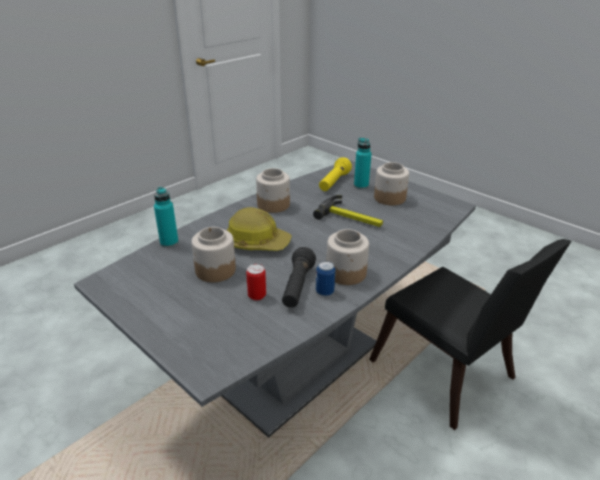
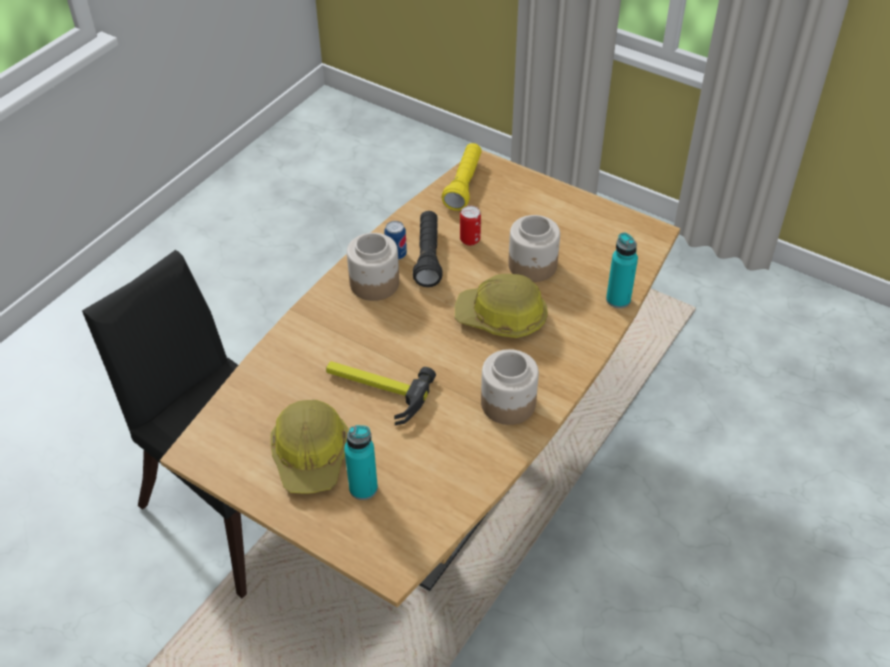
camera: 170 degrees right, 15 degrees up
grey dining table [74,160,476,438] -> brown dining table [160,150,680,607]
yellow flashlight [319,157,352,191] -> yellow flashlight moved to [442,143,482,211]
jar [374,162,409,205] -> hard hat [271,400,348,494]

